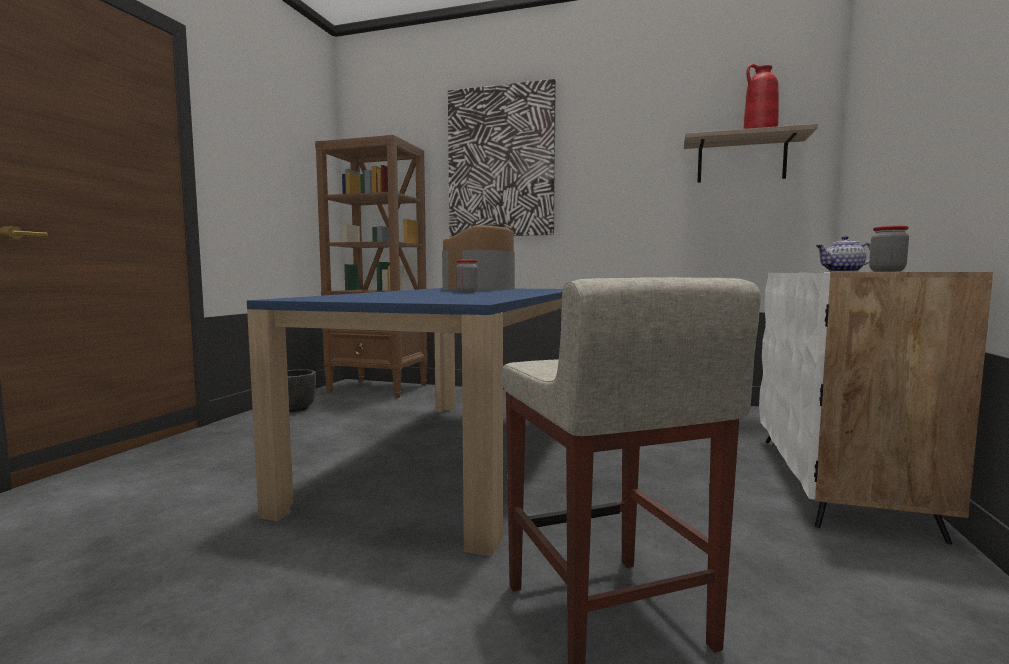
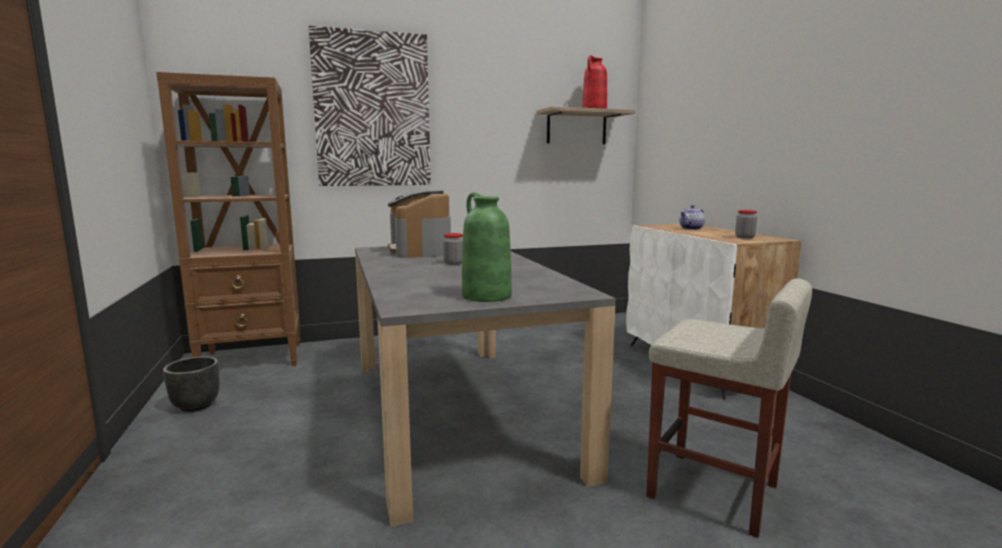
camera: 35 degrees left, 5 degrees up
blue dining table [247,288,563,556] -> grey dining table [355,246,616,527]
none -> green vase [462,192,512,302]

